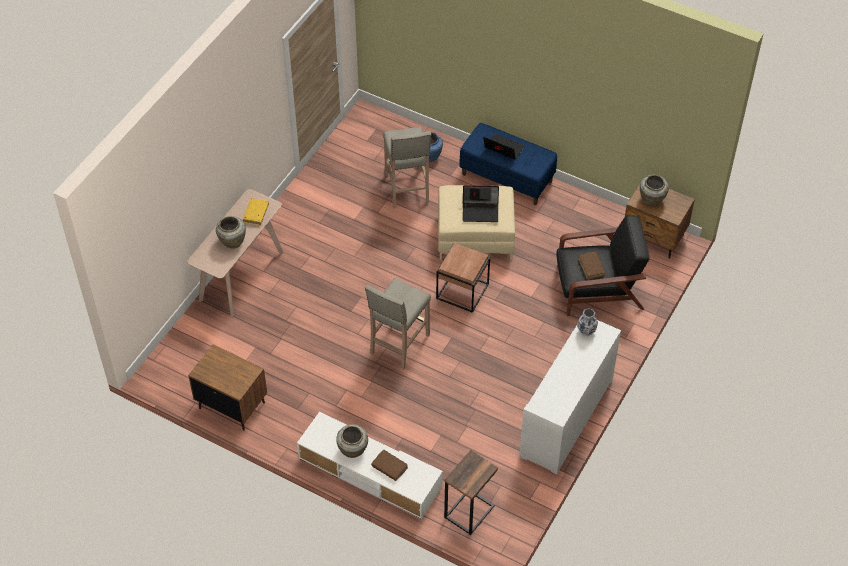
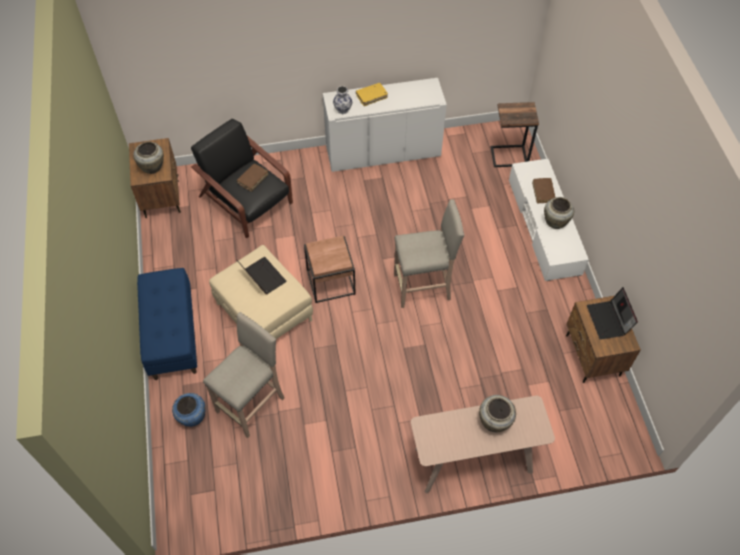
camera: 130 degrees left, 5 degrees up
yellow book [243,198,269,225] -> yellow book moved to [356,83,388,106]
laptop [483,134,525,160] -> laptop moved to [587,287,638,340]

